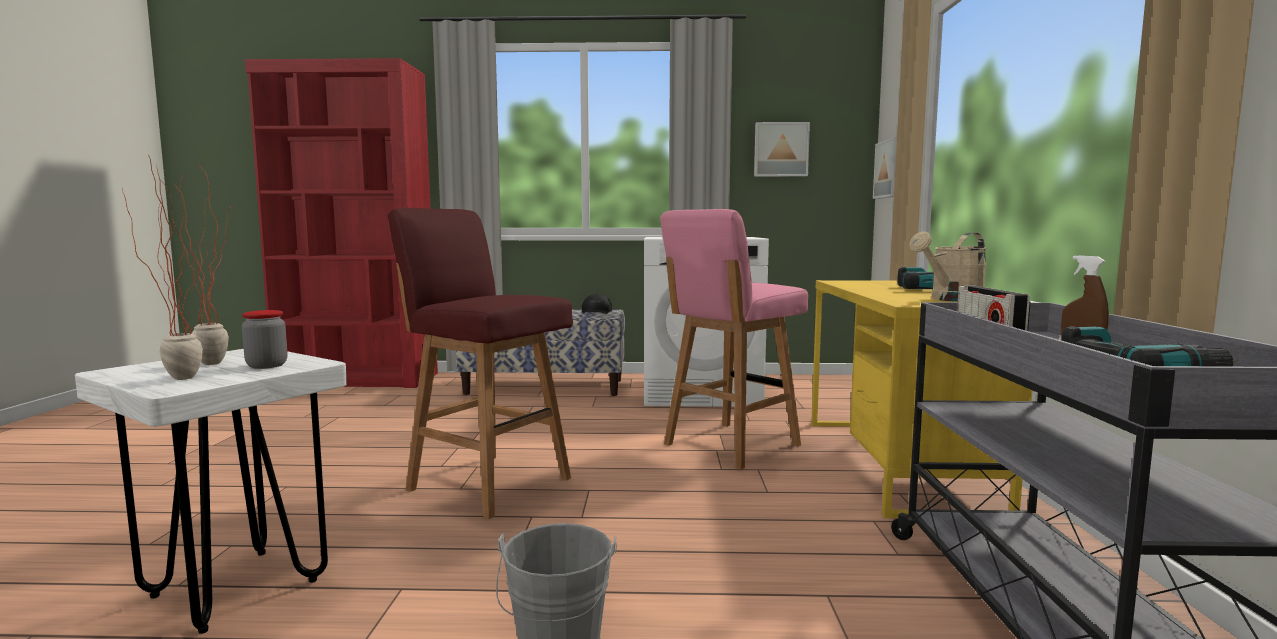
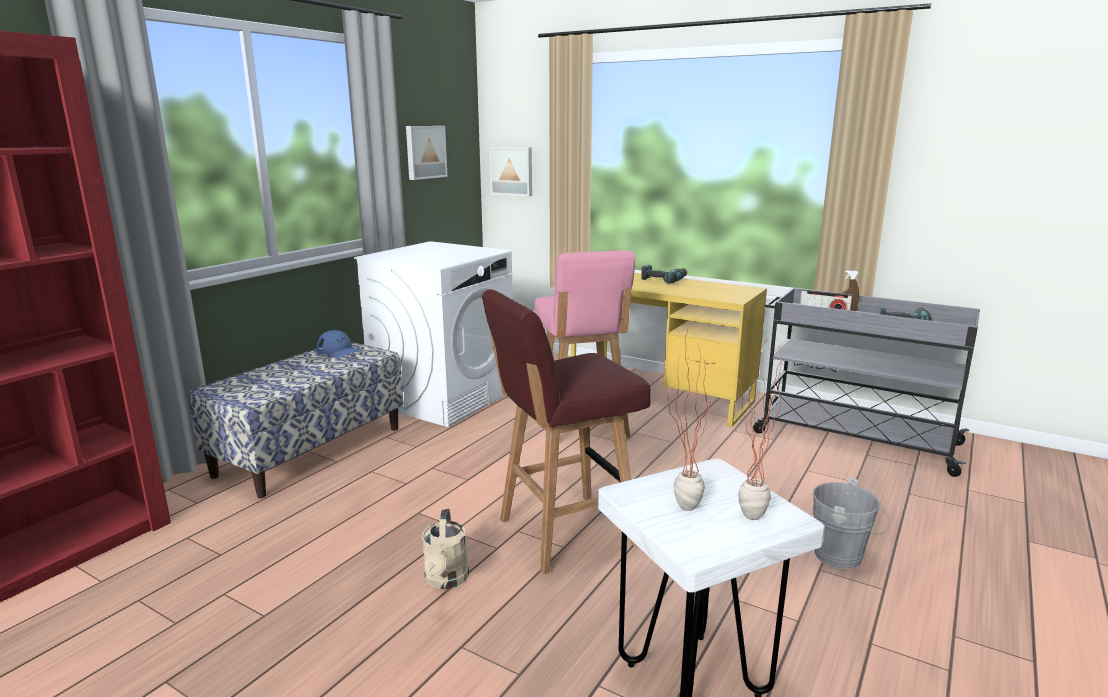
camera: 60 degrees left, 10 degrees up
jar [242,310,288,369] -> none
black cap [581,294,612,314] -> blue cap [316,330,360,357]
beige watering can [909,231,987,302] -> beige watering can moved to [422,509,469,589]

